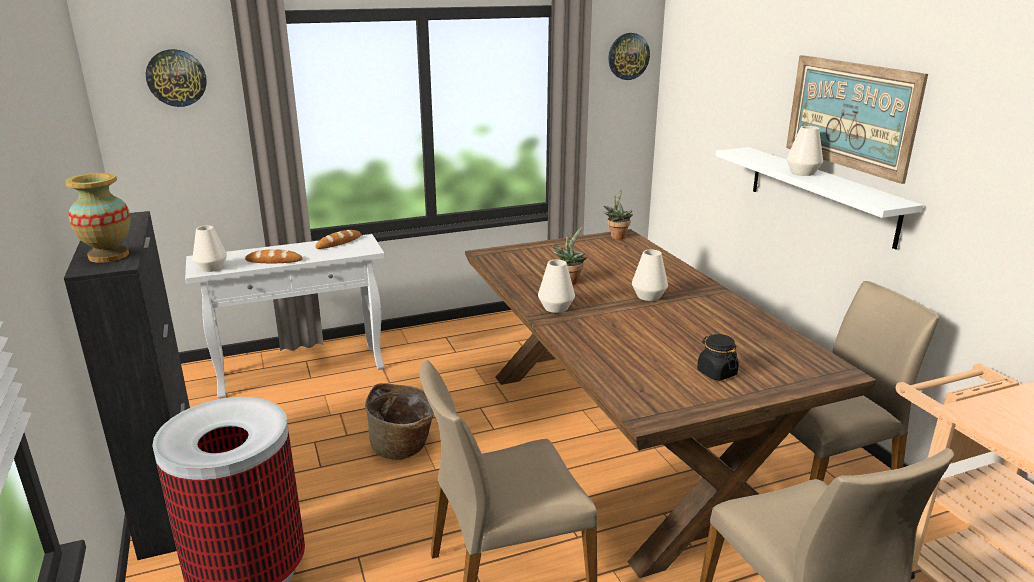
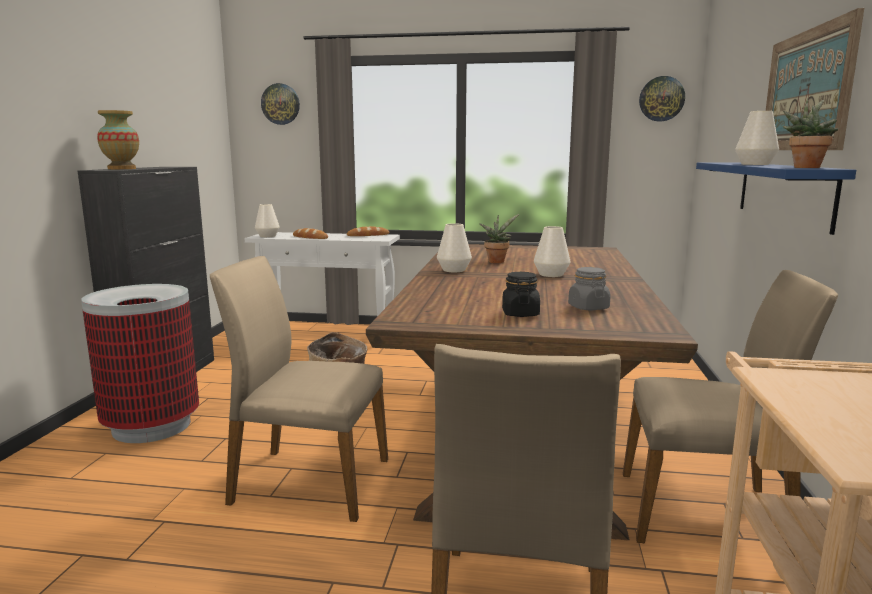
camera: 30 degrees right, 10 degrees down
potted plant [603,190,633,239] -> potted plant moved to [783,98,838,168]
white shelf [716,147,923,249] -> blue shelf [696,162,856,235]
none -> grey jar [568,267,610,310]

